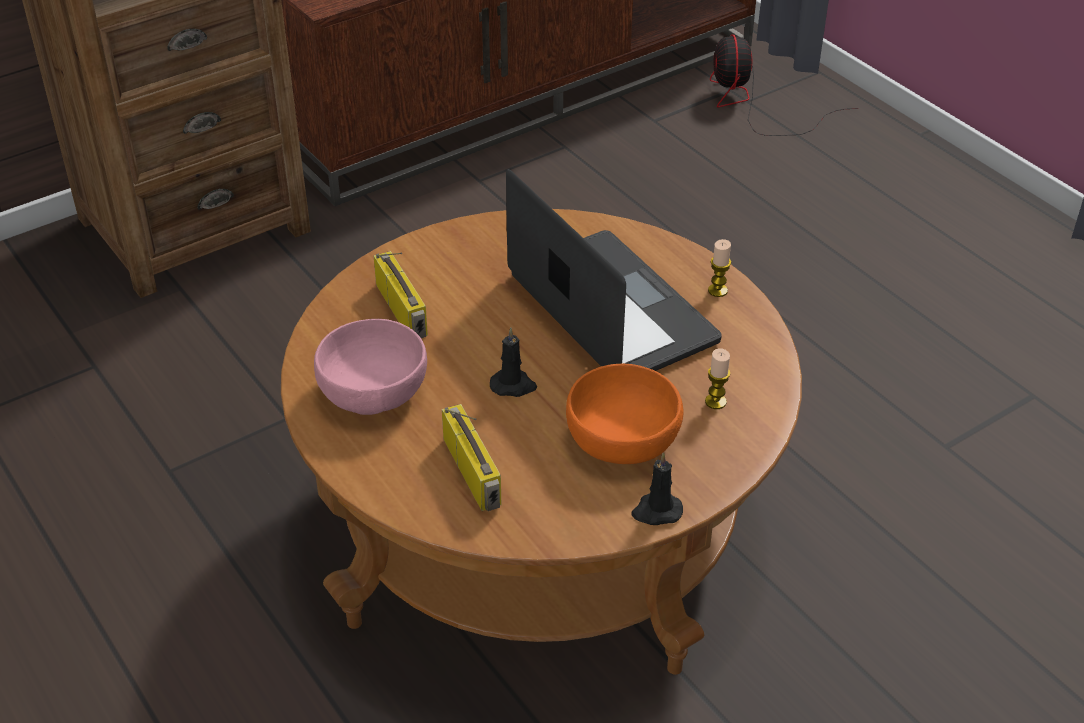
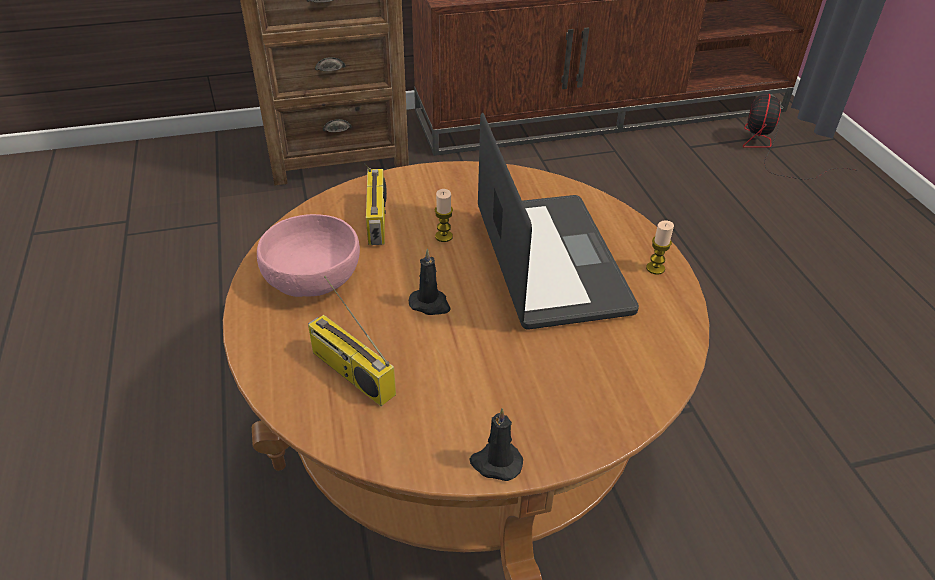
camera: 20 degrees right, 0 degrees up
radio [442,404,501,511] -> radio turned 135 degrees clockwise [308,276,396,406]
orange bowl [566,364,684,464] -> none
candle [705,348,730,409] -> candle moved to [435,189,453,242]

